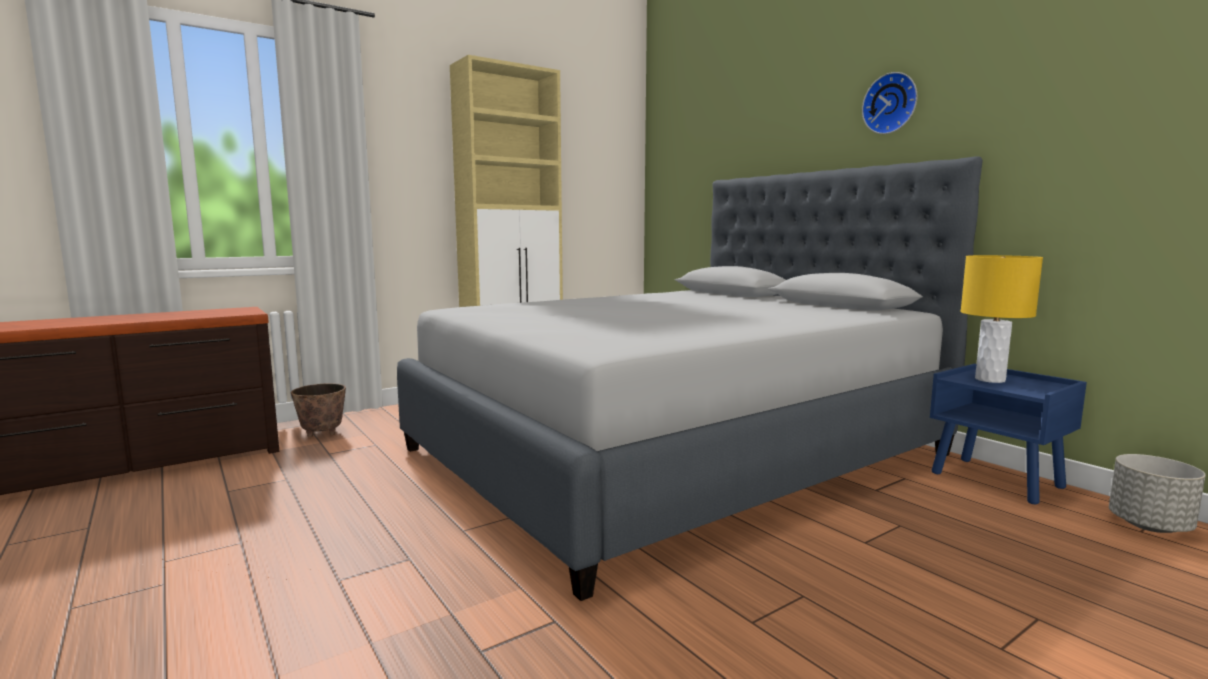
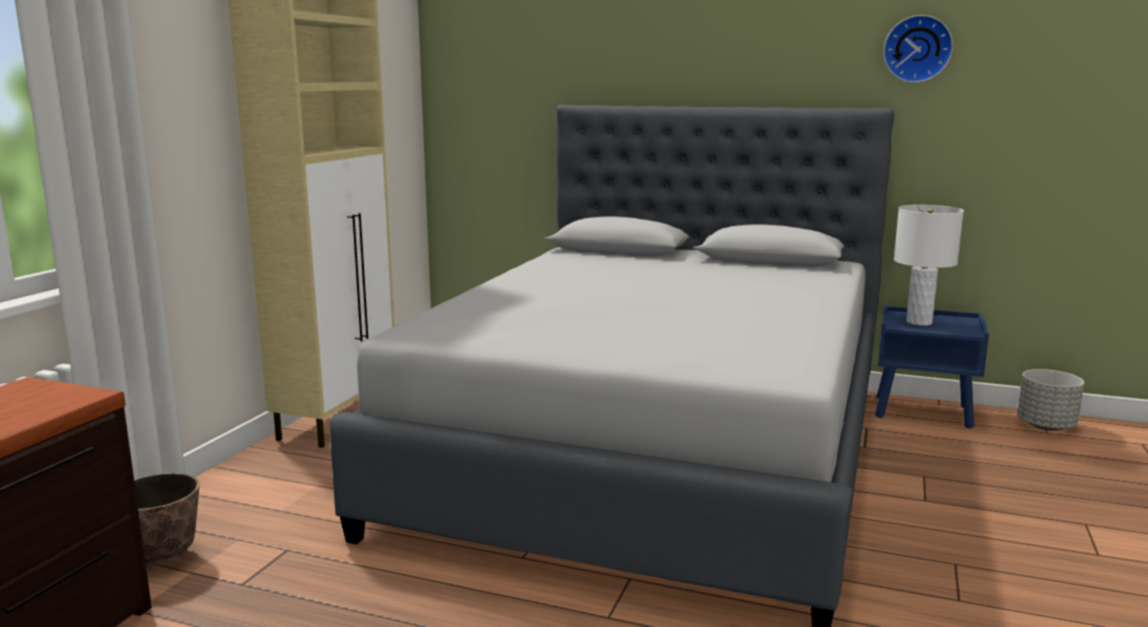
camera: 35 degrees left, 5 degrees up
wall clock [862,72,918,134] -> wall clock moved to [883,15,953,83]
yellow table lamp [961,255,1043,383] -> white table lamp [894,205,964,326]

